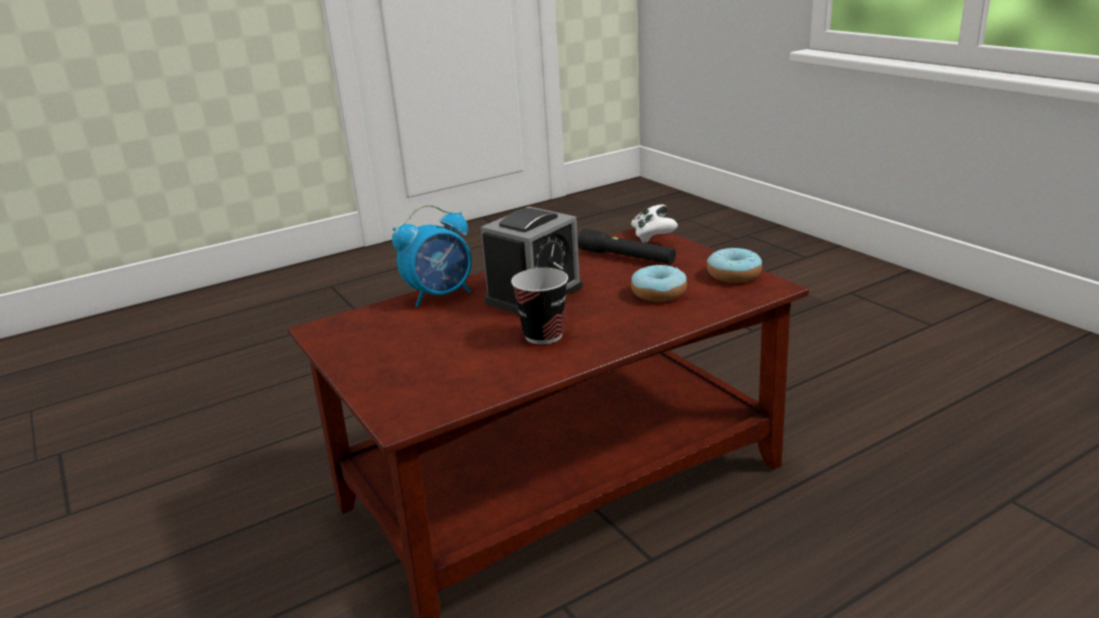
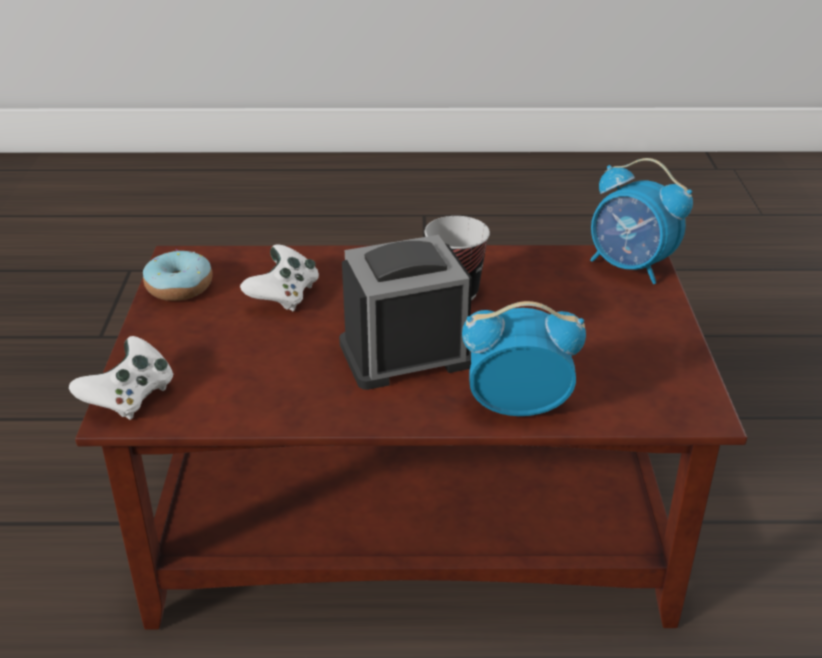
camera: 150 degrees left, 10 degrees up
black flashlight [578,229,676,264] -> none
donut [631,264,687,302] -> white game controller [240,245,319,311]
none -> alarm clock [590,158,693,284]

